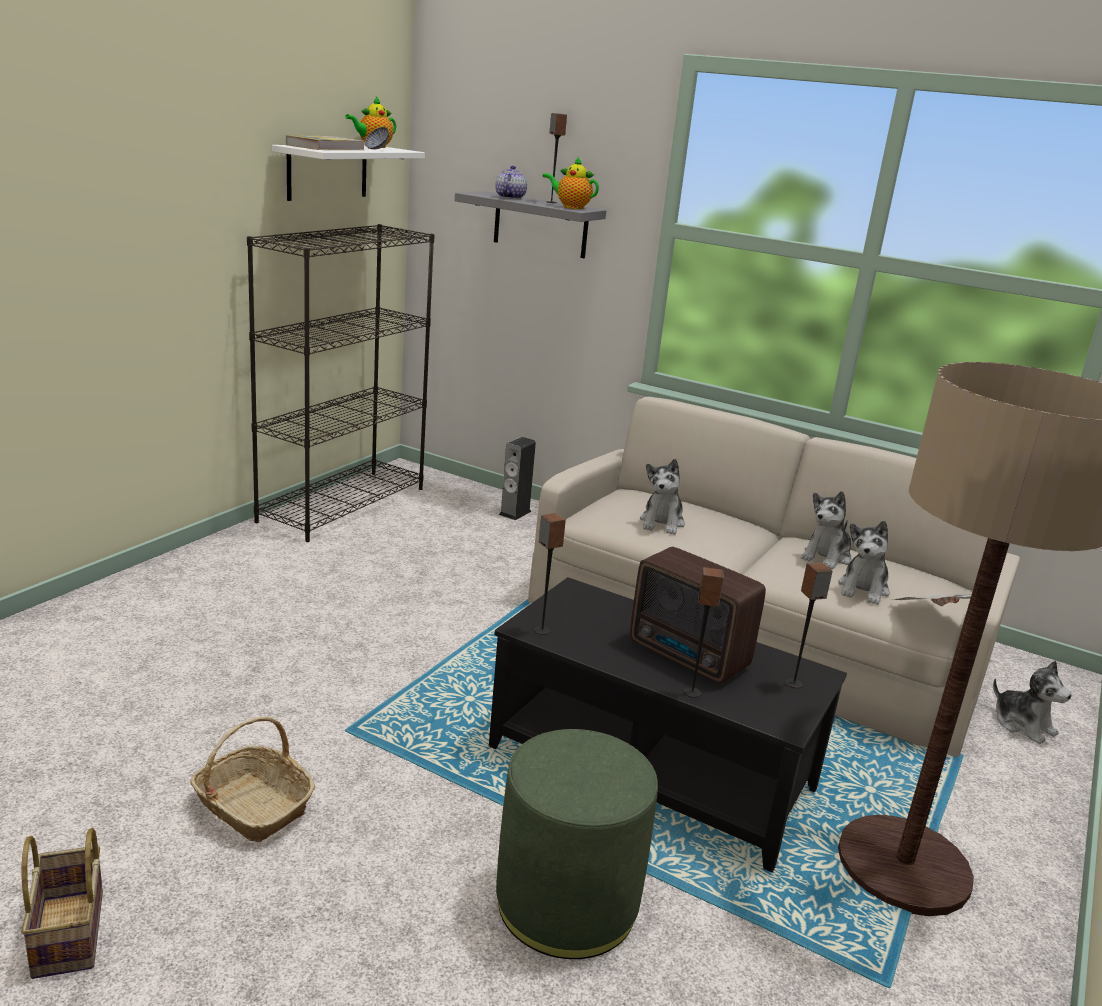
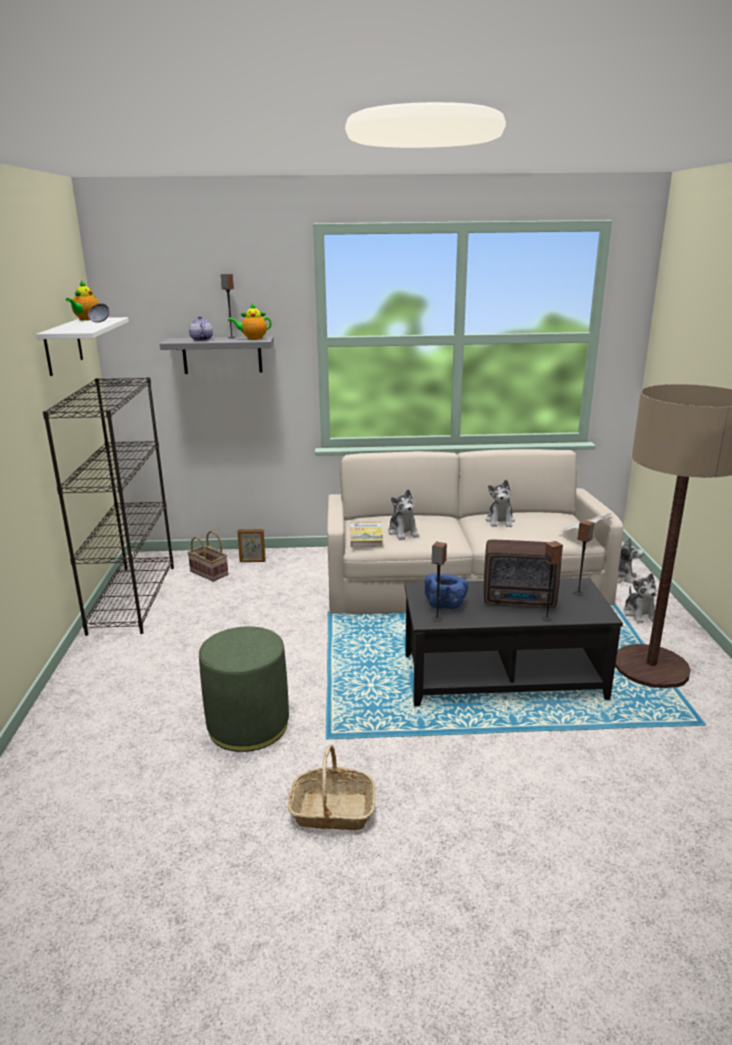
camera: 30 degrees left, 0 degrees up
basket [21,828,103,979] -> basket moved to [187,531,228,581]
book [286,135,364,150] -> book moved to [350,522,383,547]
green ottoman [496,729,658,959] -> green ottoman moved to [199,626,289,752]
speaker [499,437,536,520] -> picture frame [237,529,266,562]
plush toy [838,521,890,605] -> plush toy moved to [623,573,657,623]
none -> blue bowl [424,573,468,609]

